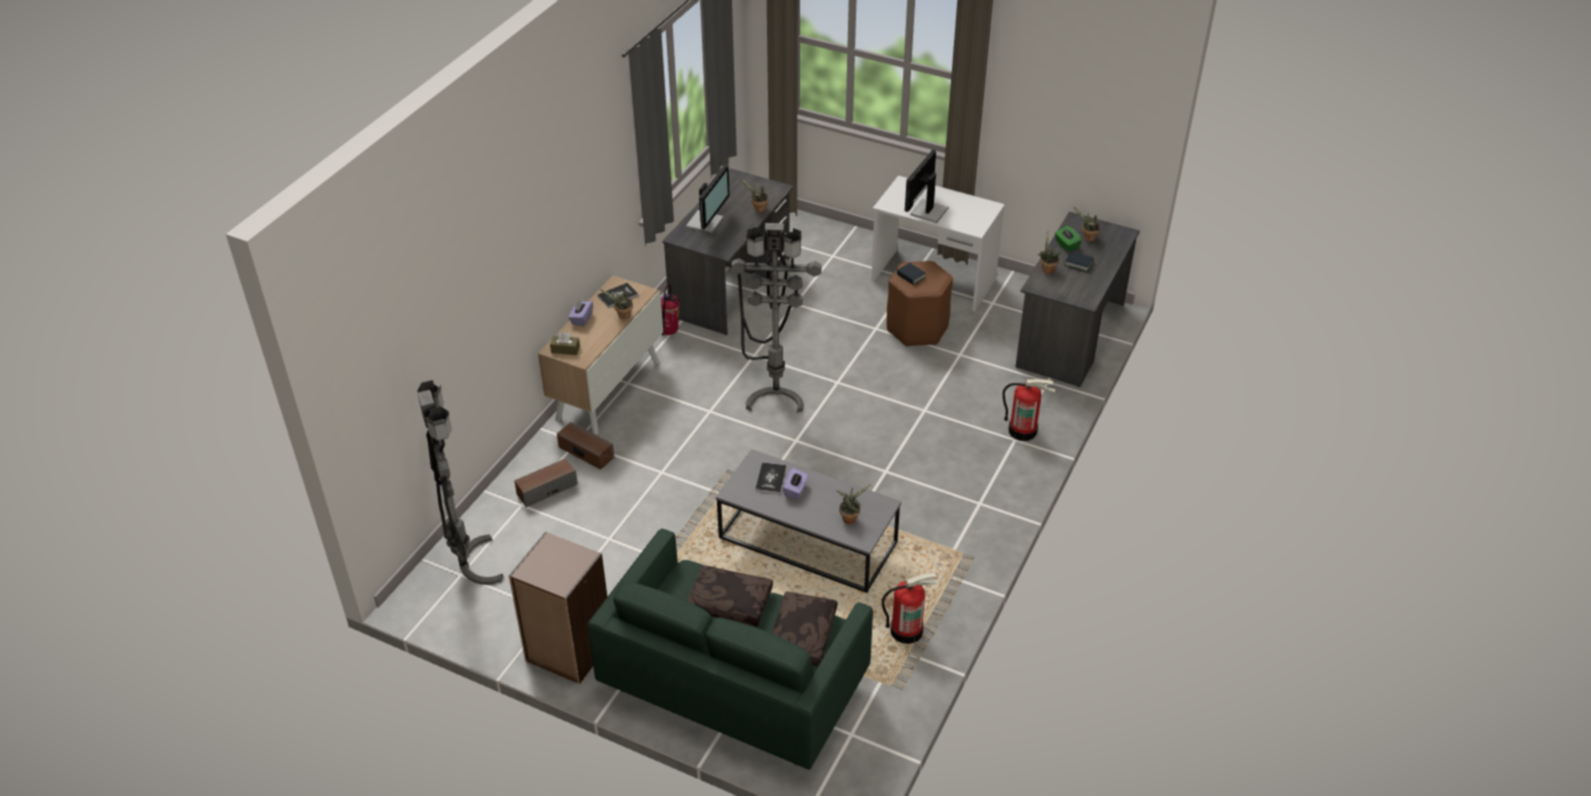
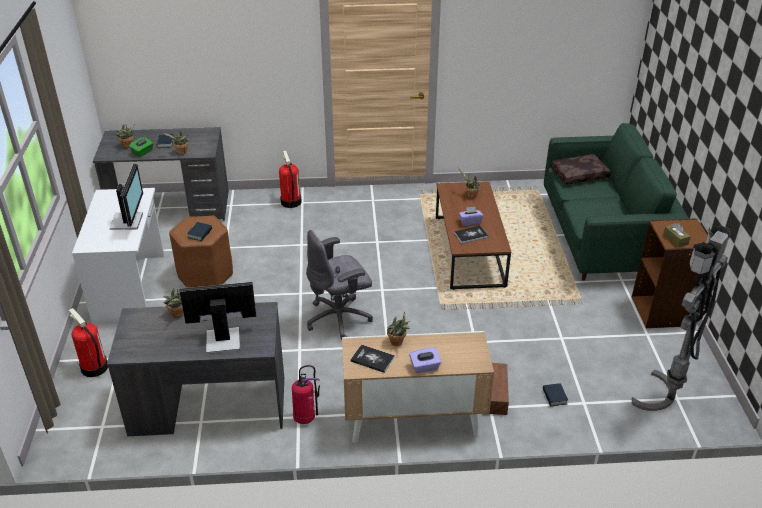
camera: 120 degrees left, 5 degrees down
speaker [514,458,578,507] -> book [543,383,568,407]
brown tissue box [550,332,580,355] -> brown tissue box moved to [663,223,691,248]
brown pillow [687,565,773,626] -> none
grey coffee table [716,449,902,593] -> brown coffee table [436,181,511,290]
grey floor lamp [731,223,822,413] -> grey office chair [306,230,373,340]
fire extinguisher [882,572,939,644] -> fire extinguisher moved to [68,308,108,377]
monitor [905,149,948,223] -> monitor turned 90 degrees counterclockwise [110,164,143,230]

